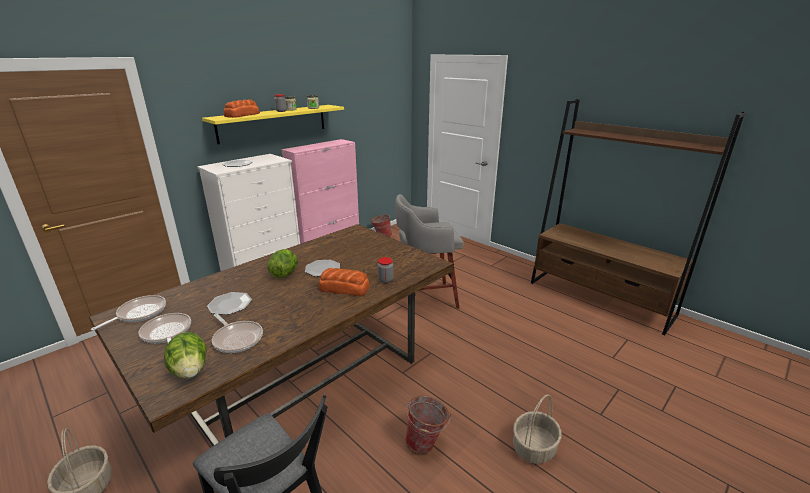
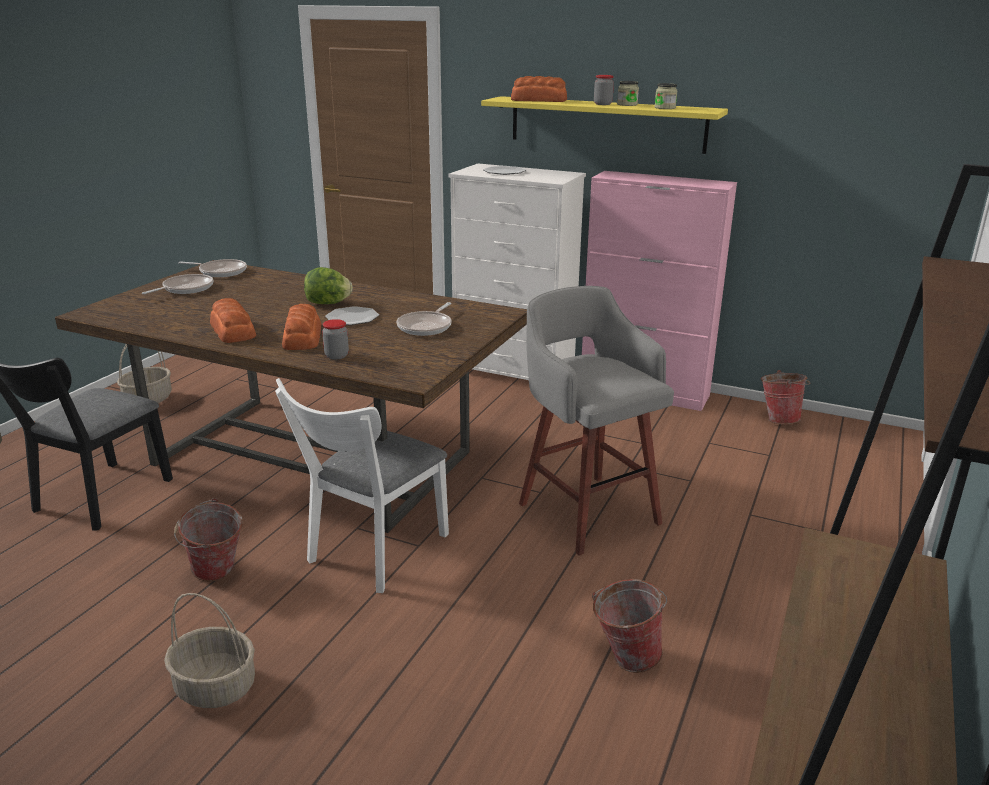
camera: 70 degrees right, 0 degrees up
lettuce [164,332,207,378] -> none
plate [207,292,252,315] -> none
frying pan [212,314,263,353] -> frying pan moved to [397,302,452,336]
none -> bread [210,298,256,343]
none -> white chair [275,378,449,593]
none -> bucket [592,579,667,673]

